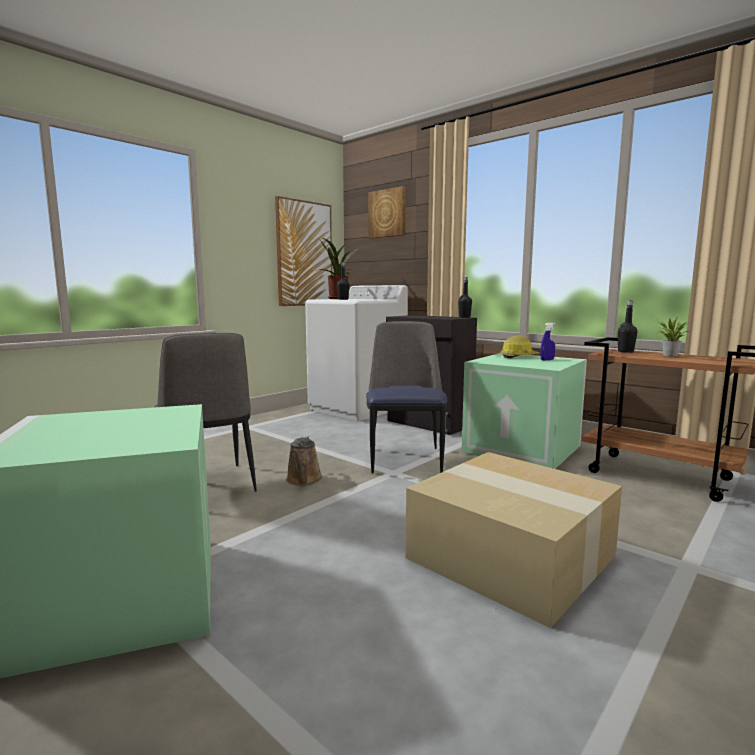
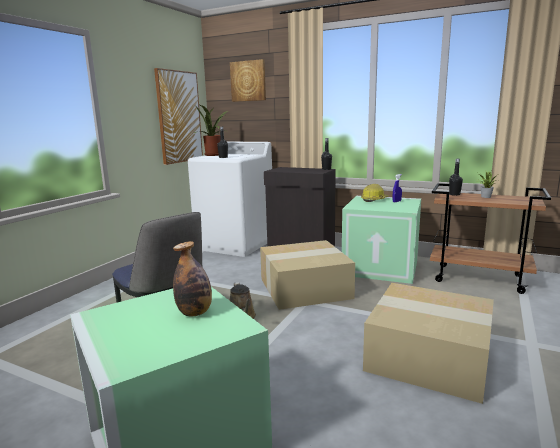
camera: 15 degrees left, 5 degrees up
chair [366,321,447,474] -> cardboard box [260,240,355,310]
none -> bottle [173,241,212,316]

